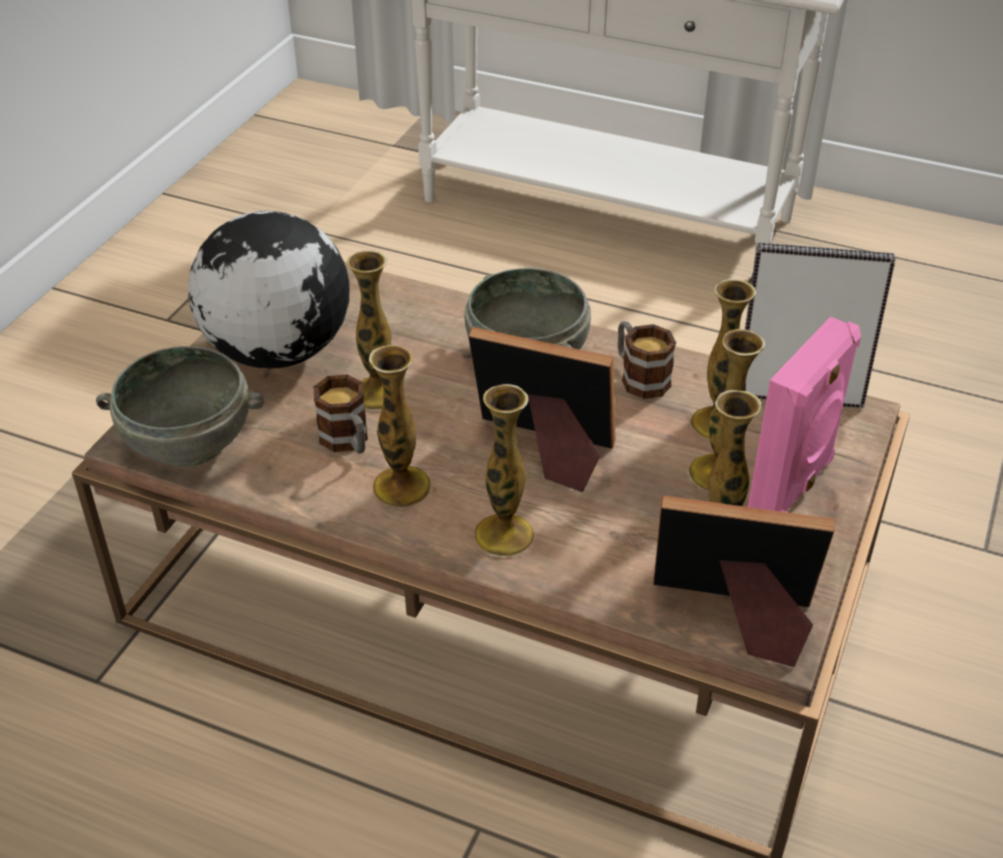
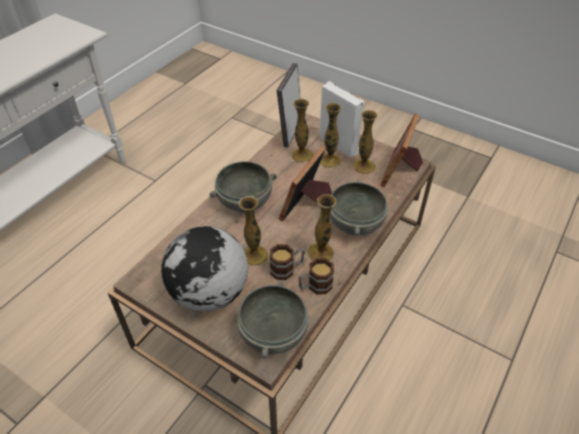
camera: 80 degrees left, 5 degrees up
vase [474,384,534,557] -> grey bowl [330,181,388,236]
mug [618,321,676,399] -> mug moved to [299,258,334,294]
pink speaker [748,316,861,512] -> white speaker [319,81,365,158]

